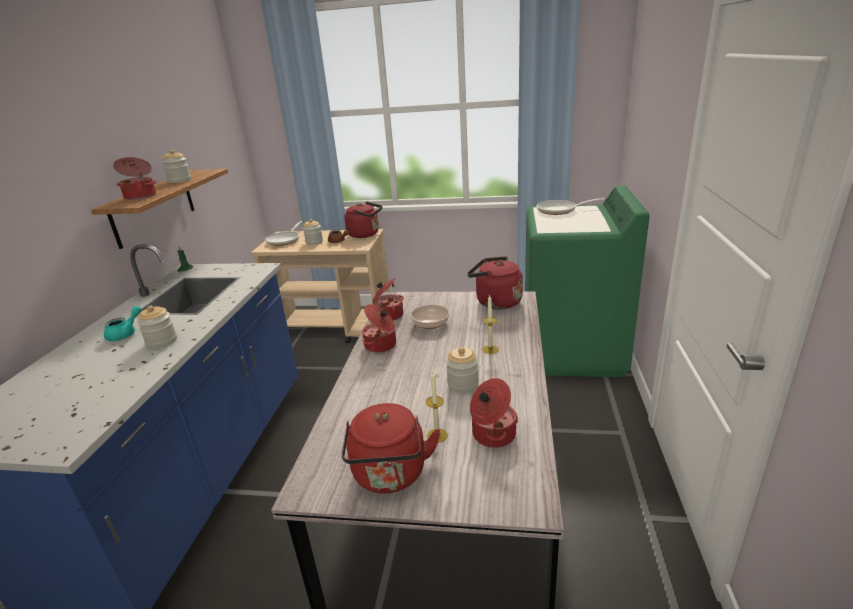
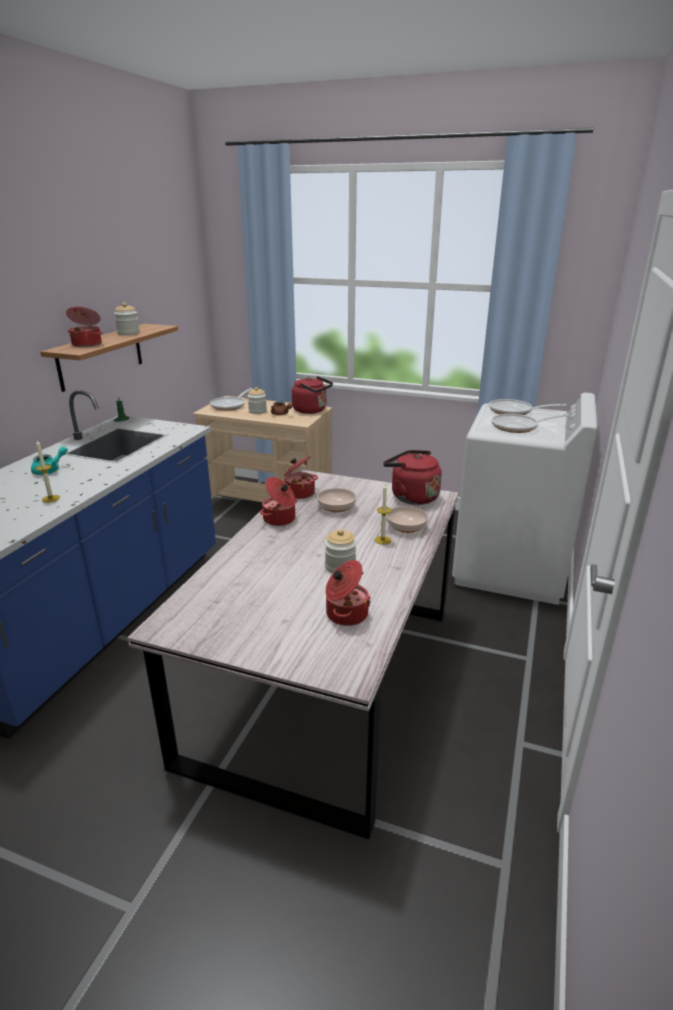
camera: 10 degrees right, 0 degrees up
jar [137,306,177,349] -> none
red kettle [342,403,440,494] -> none
candle [426,371,448,443] -> candle moved to [36,440,60,503]
green washing machine [525,185,650,377] -> white washing machine [452,393,598,605]
none -> bowl [386,506,429,533]
none -> frying pan [491,414,569,433]

